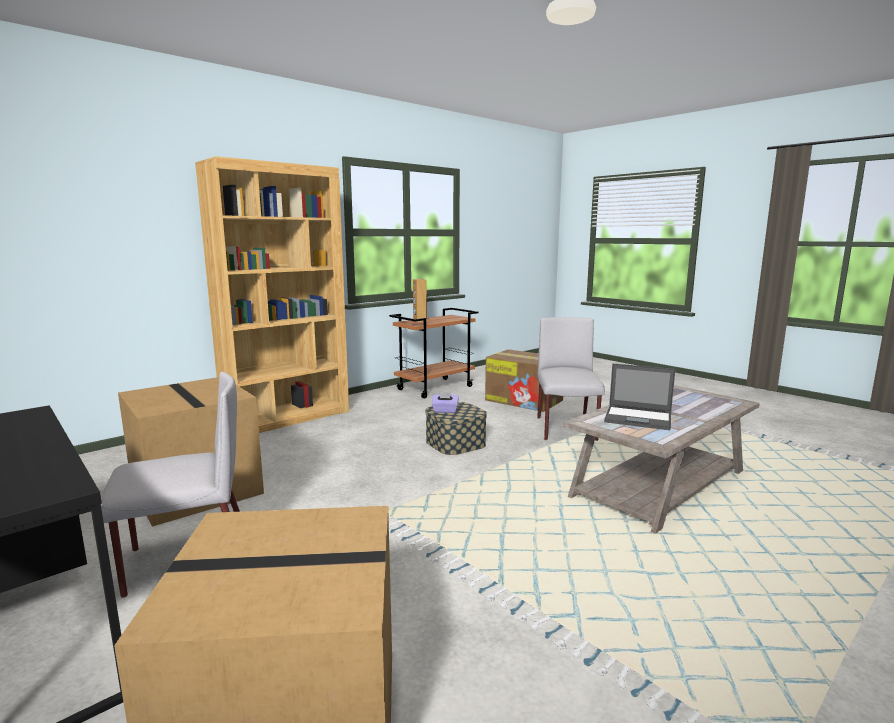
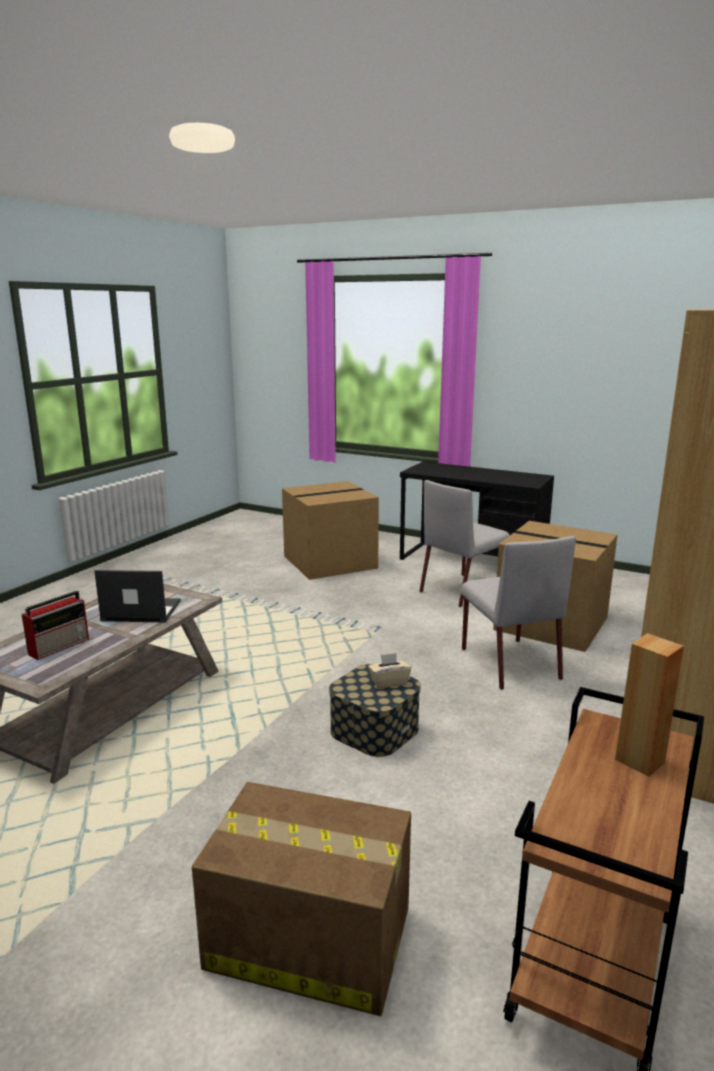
camera: 160 degrees right, 5 degrees up
purple tissue box [432,392,459,413] -> beige tissue box [368,653,411,689]
grey chair [537,317,605,441] -> grey chair moved to [461,536,576,690]
none -> radio [22,591,89,660]

